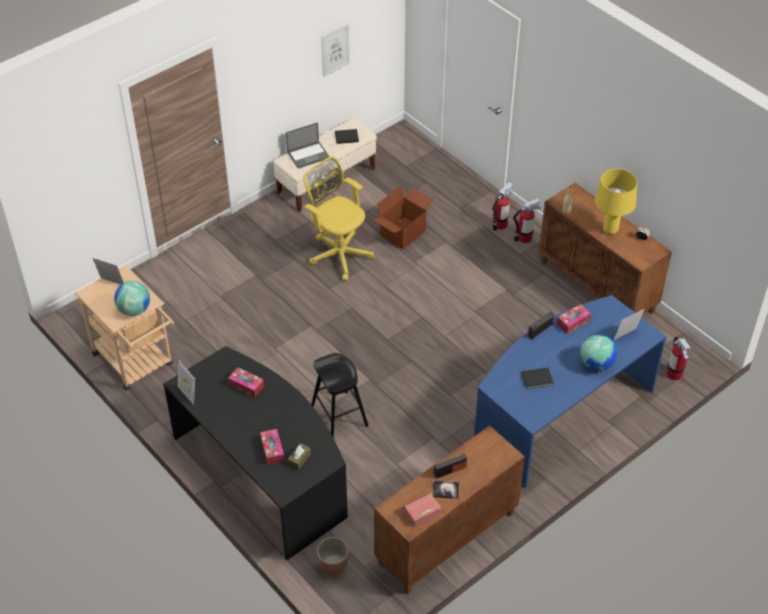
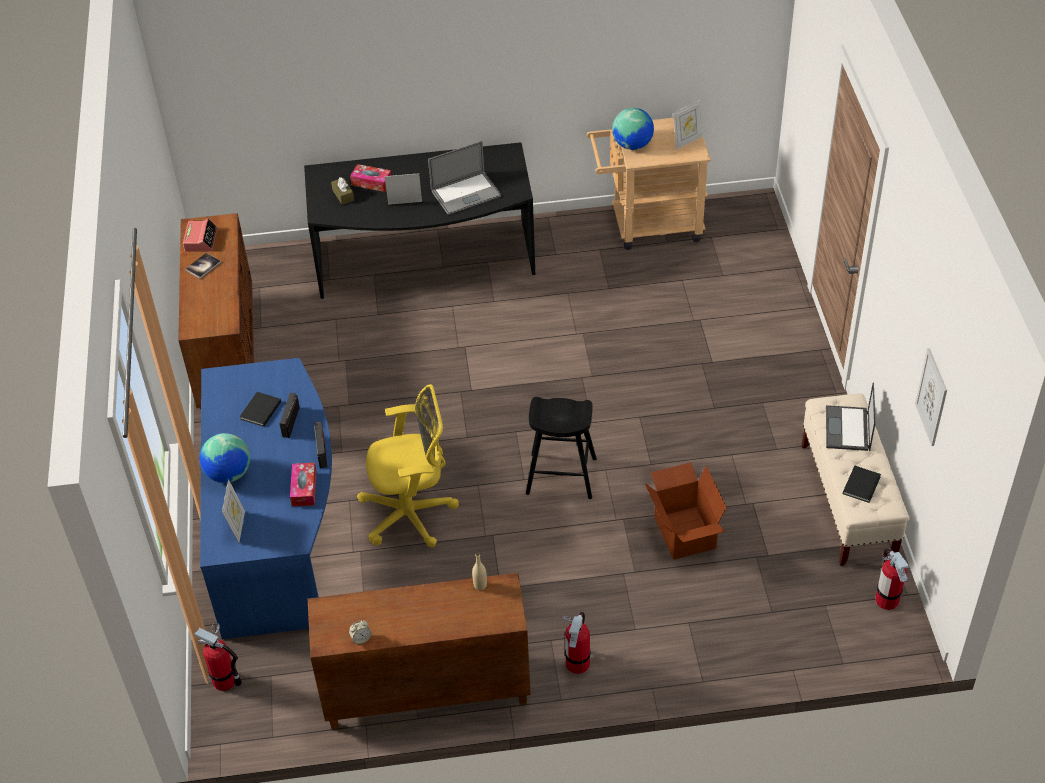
camera: 125 degrees right, 0 degrees up
picture frame [178,361,195,405] -> picture frame moved to [385,173,422,205]
tissue box [228,367,264,397] -> laptop [428,141,501,215]
yellow office chair [303,156,374,281] -> yellow office chair moved to [357,384,459,547]
black stool [311,353,368,438] -> black stool moved to [526,397,597,499]
planter [317,537,349,576] -> none
radio [433,452,467,479] -> radio moved to [280,393,300,438]
fire extinguisher [492,182,513,231] -> fire extinguisher moved to [876,549,909,610]
yellow table lamp [595,169,637,235] -> none

